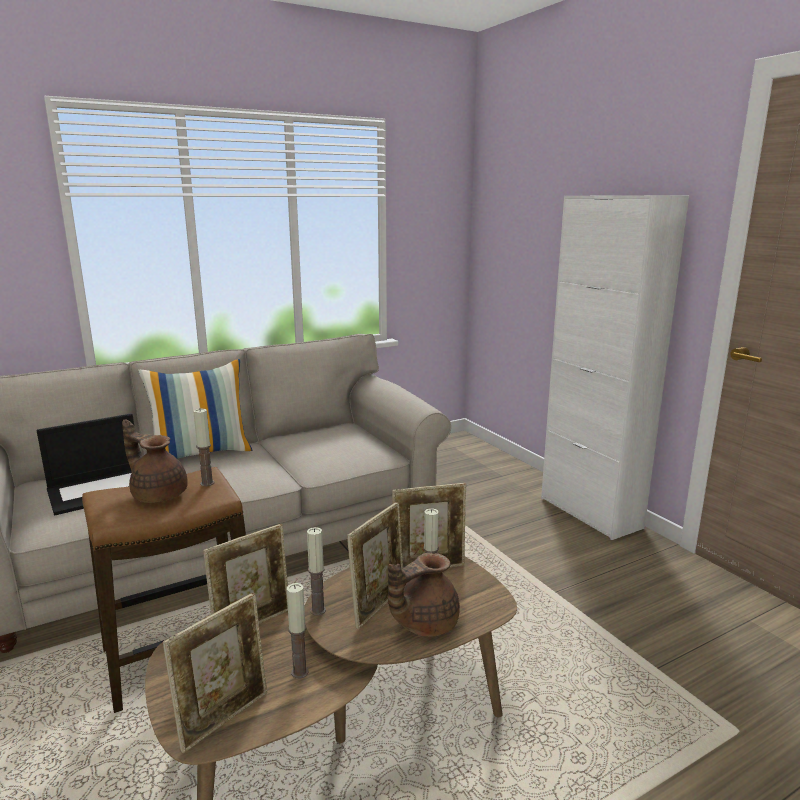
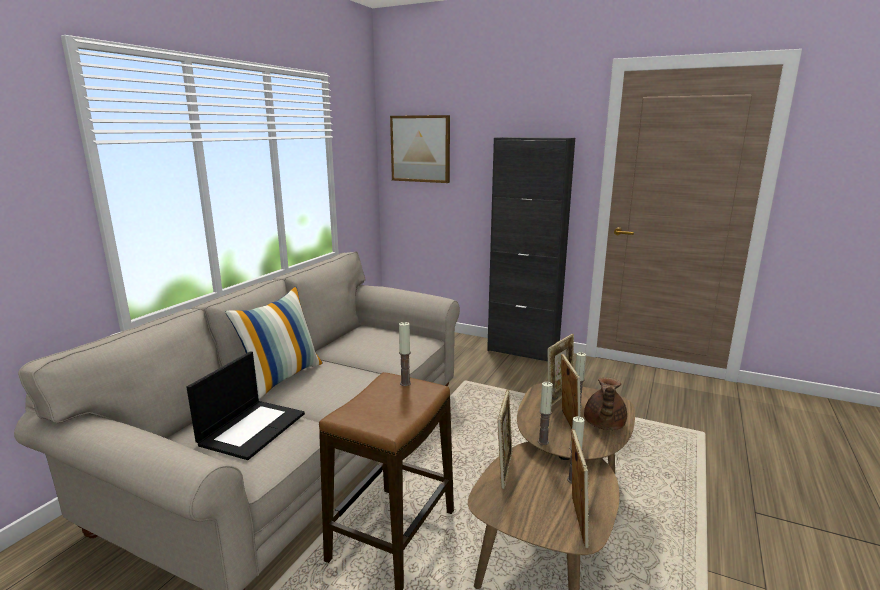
camera: 35 degrees left, 0 degrees up
brown teapot [122,419,188,503] -> none
white cabinet [541,195,689,540] -> black cabinet [487,137,575,361]
none -> picture [390,115,450,183]

